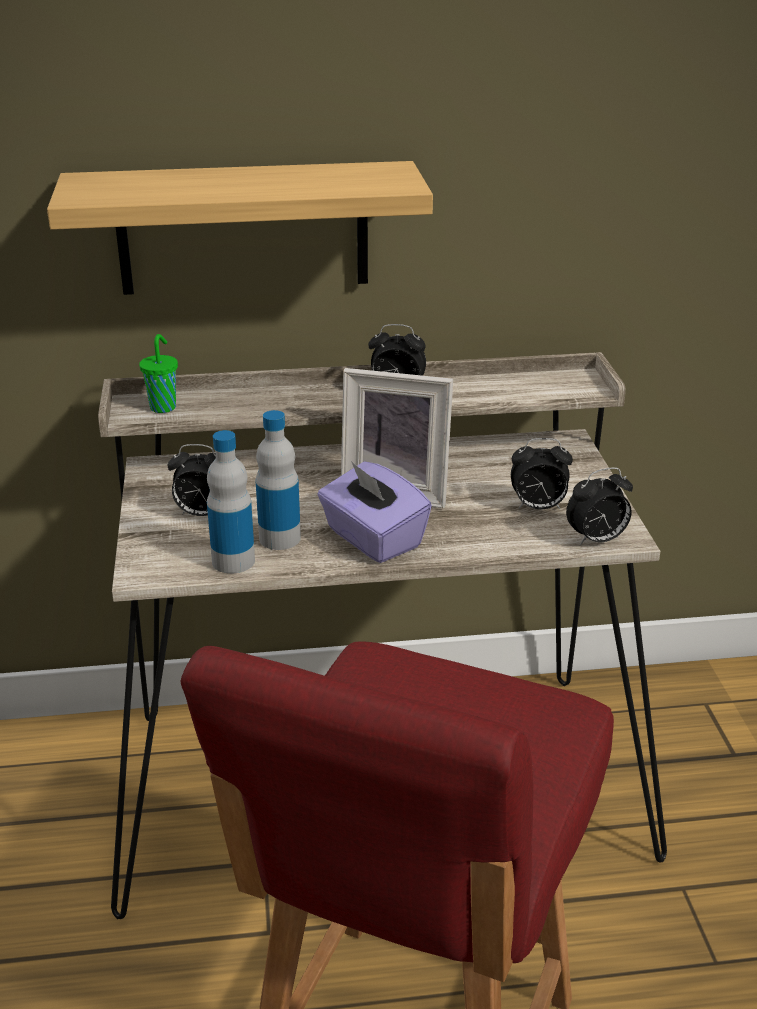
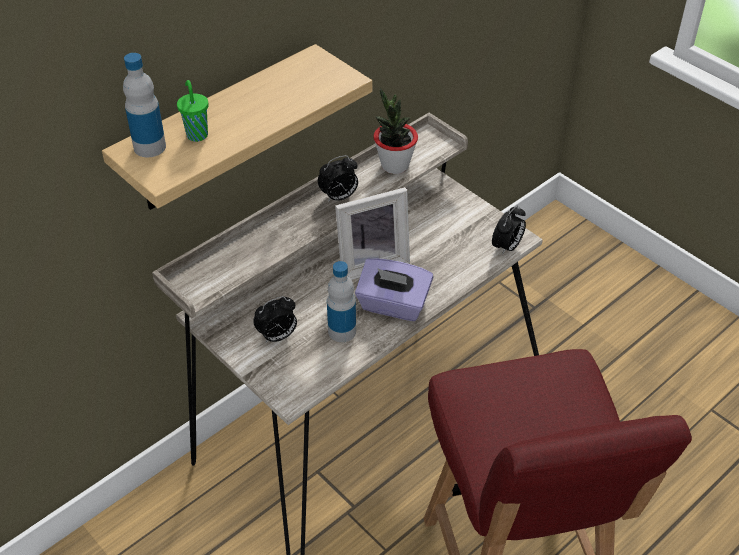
camera: 35 degrees left, 15 degrees up
green cup [139,334,178,413] -> green cup moved to [177,80,208,142]
bottle [207,430,255,574] -> bottle moved to [123,53,166,157]
alarm clock [511,438,573,509] -> none
none -> potted plant [374,88,418,174]

